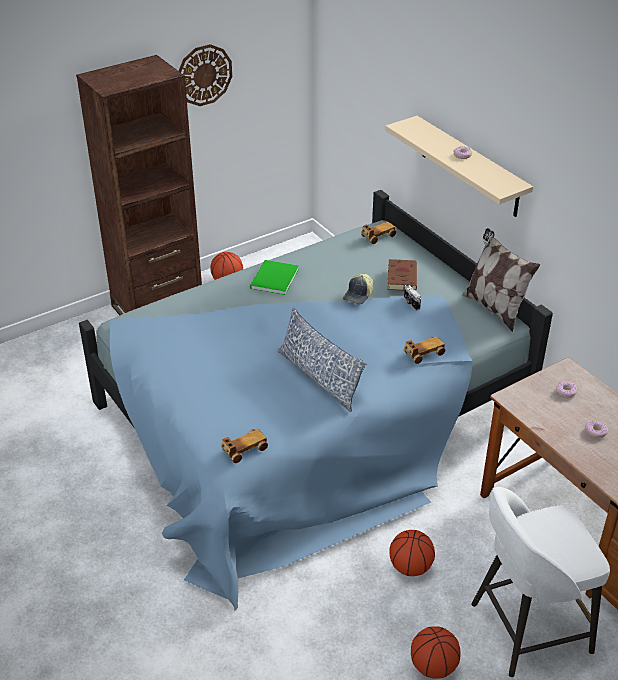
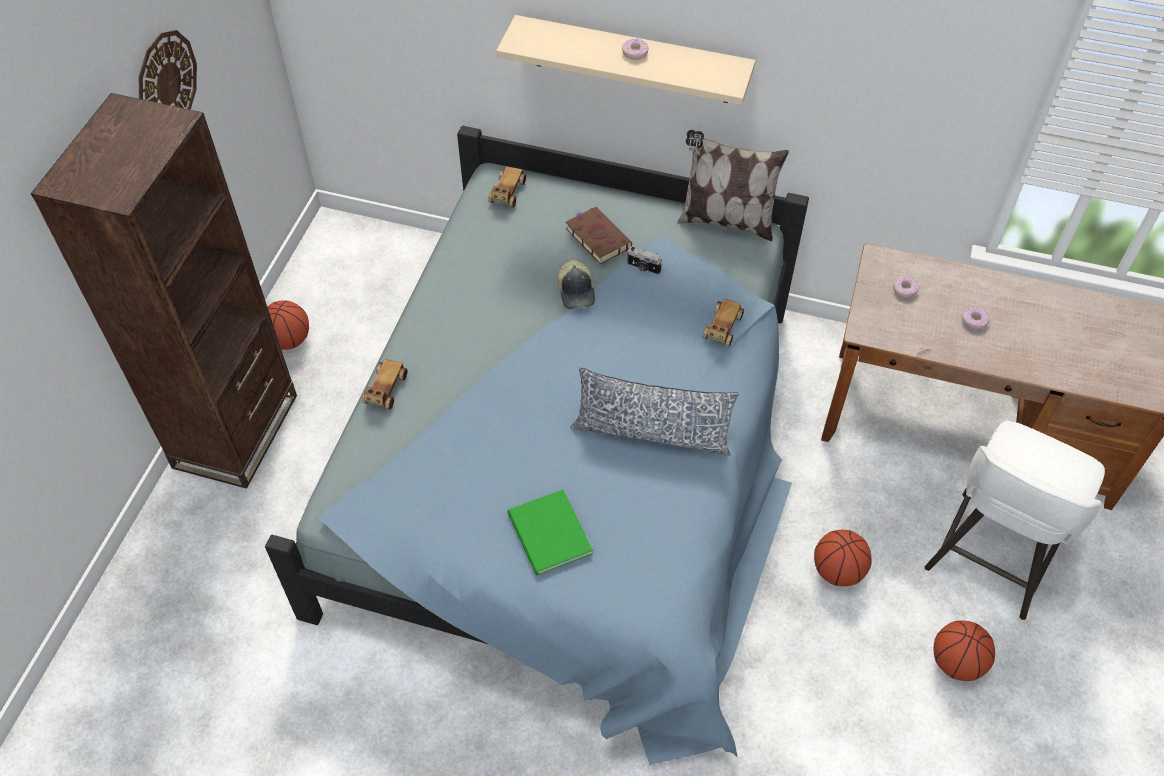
camera: 40 degrees left, 15 degrees up
toy car [221,429,268,463] -> toy car moved to [362,359,407,410]
green book [250,260,299,295] -> green book moved to [508,489,593,576]

